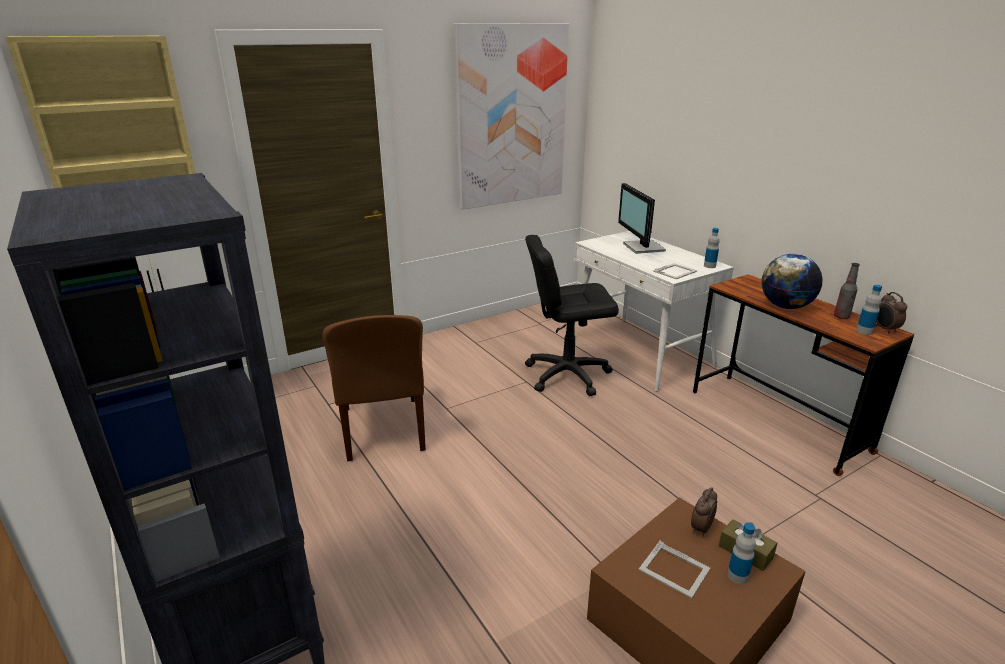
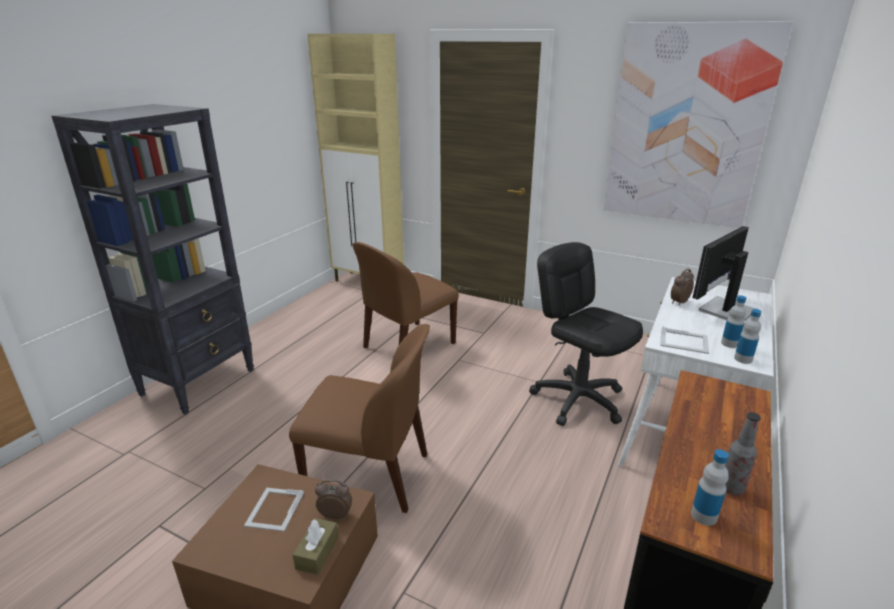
camera: 60 degrees right, 0 degrees up
bottle [727,523,756,584] -> bottle moved to [721,295,746,348]
globe [761,254,823,309] -> none
alarm clock [876,292,907,333] -> alarm clock moved to [671,269,694,305]
none -> brown chair [289,324,430,513]

